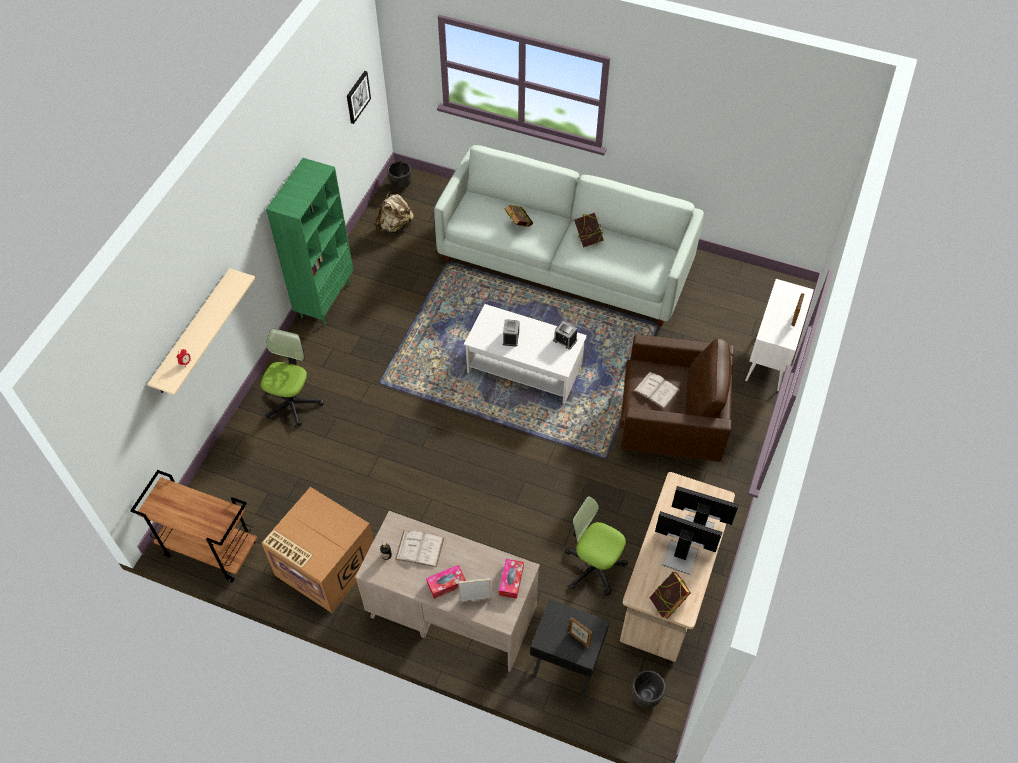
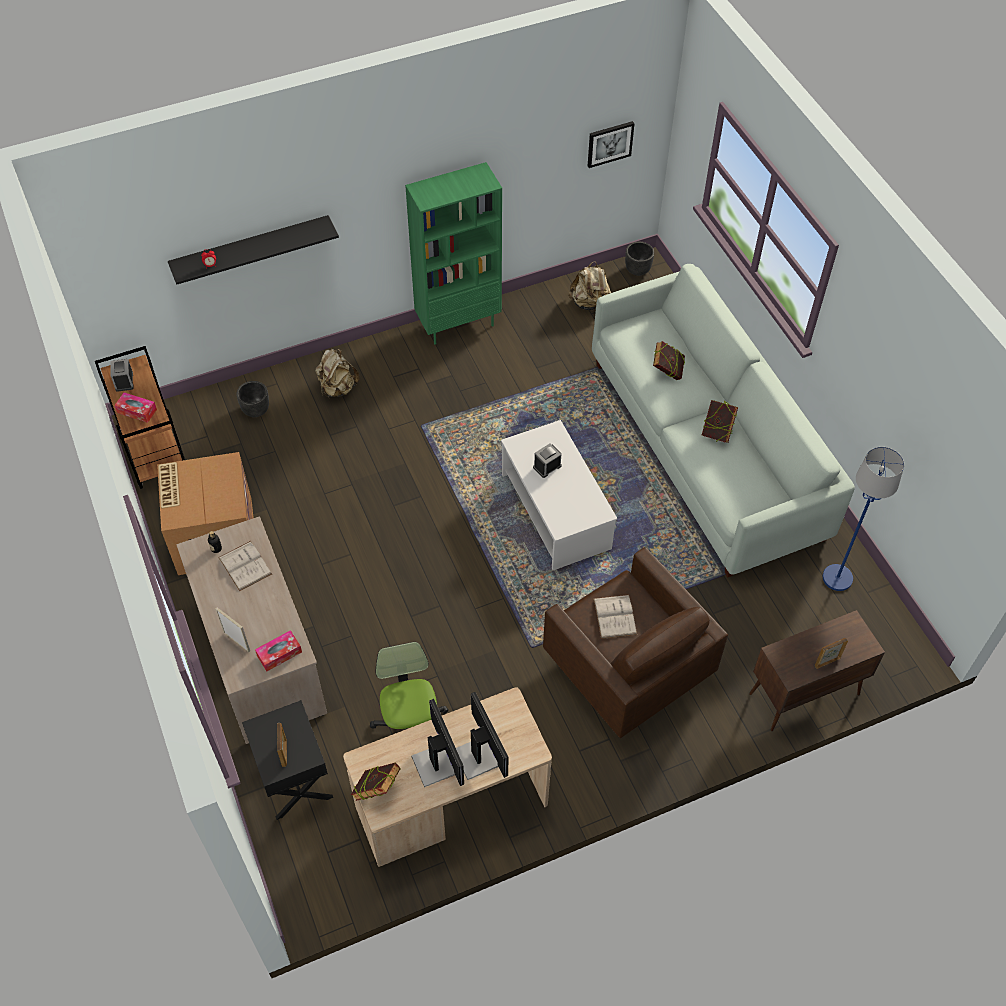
camera: 45 degrees right, 0 degrees up
beige shelf [147,268,255,395] -> black shelf [168,215,339,285]
office chair [261,328,324,426] -> beige backpack [315,349,360,398]
tissue box [426,565,466,599] -> tissue box moved to [114,392,157,423]
alarm clock [553,321,577,350] -> alarm clock moved to [110,359,133,392]
black planter [632,670,666,708] -> black planter moved to [236,381,269,417]
white cabinet [745,279,814,391] -> brown cabinet [749,610,885,731]
none -> blue floor lamp [823,447,904,591]

